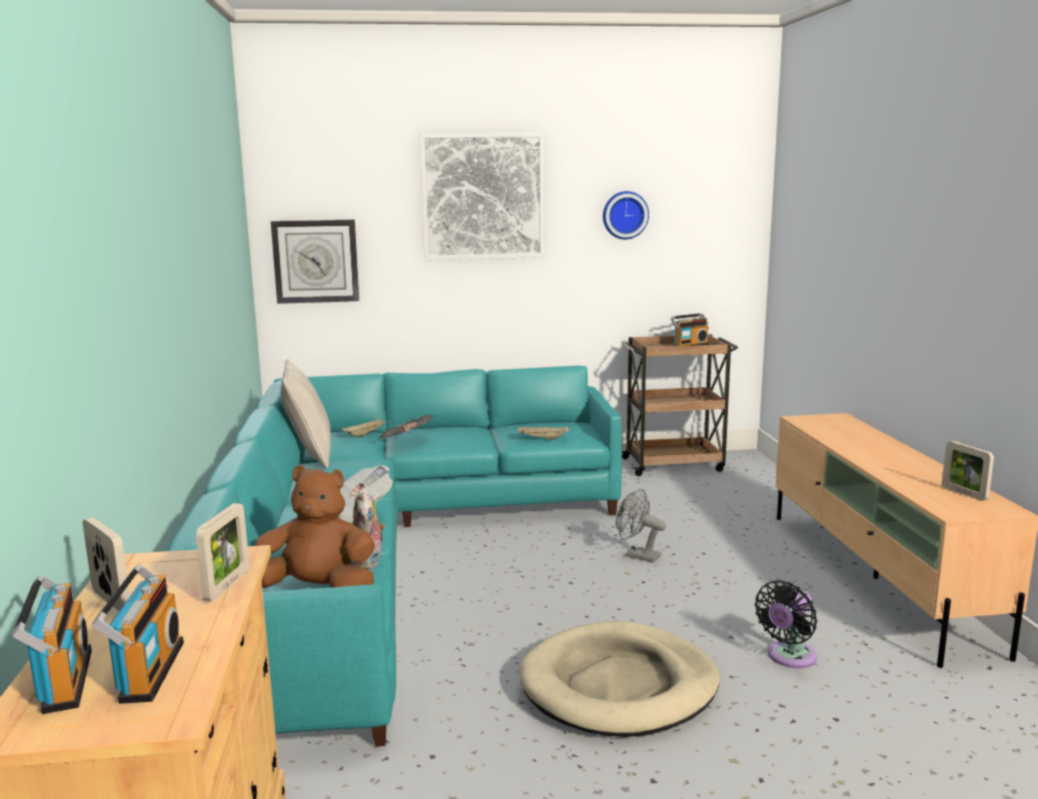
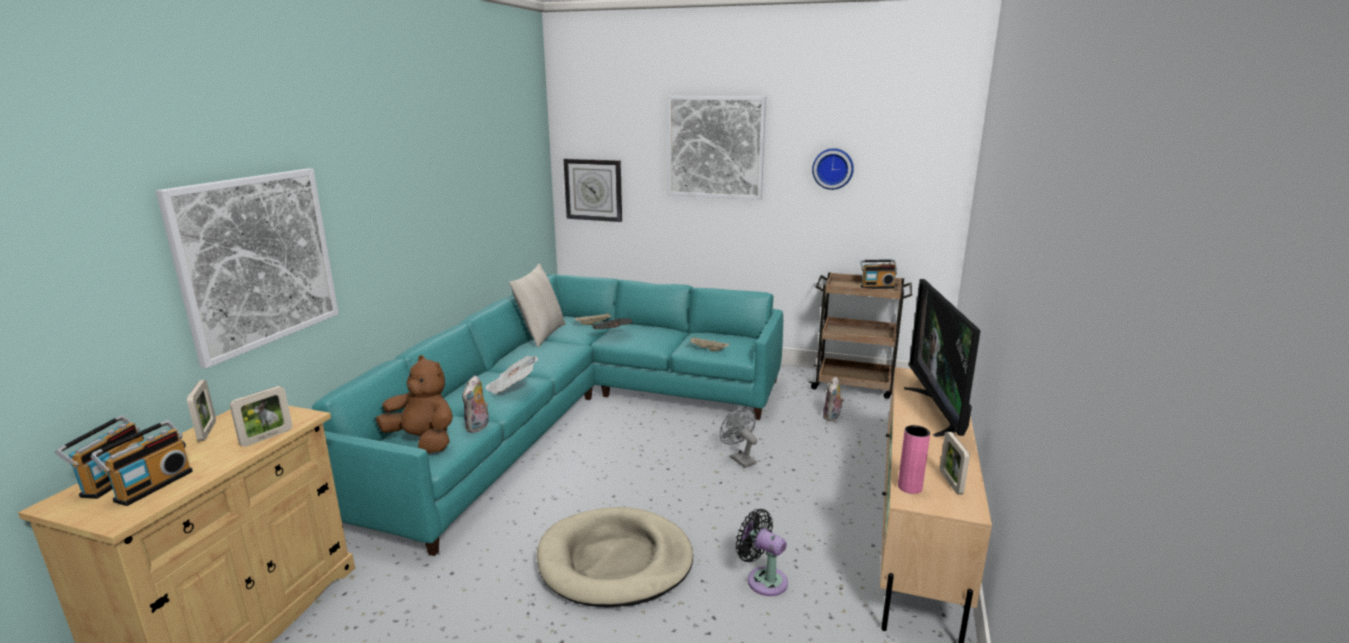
camera: 25 degrees right, 5 degrees up
black fan [755,580,817,668] -> black fan turned 60 degrees clockwise [736,509,788,596]
none -> picture [156,168,339,368]
none -> plush toy [823,377,844,421]
none -> pink vase [898,425,930,494]
none -> television [904,279,981,437]

